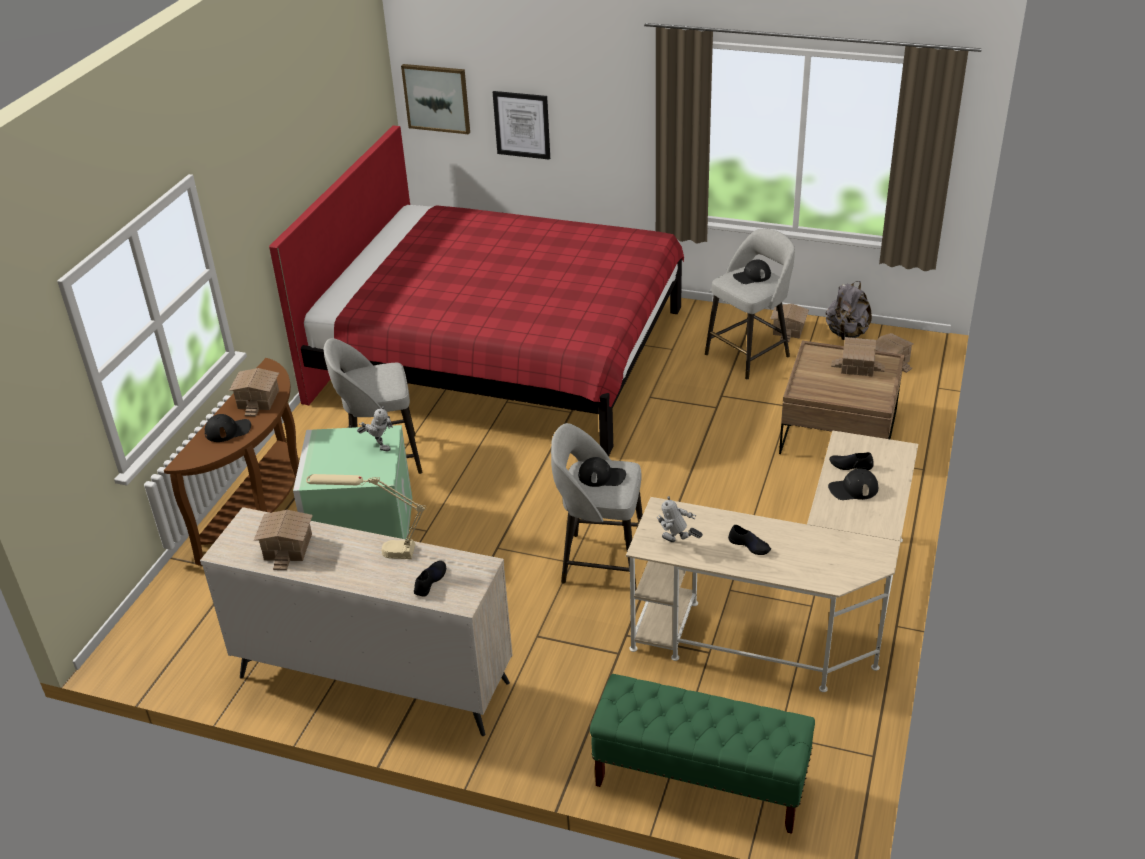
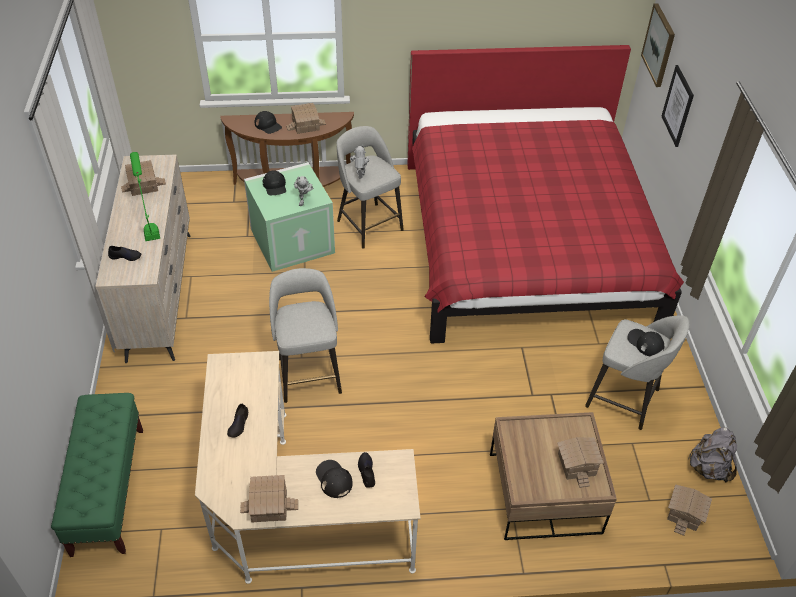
camera: 65 degrees right, 10 degrees up
beige table lamp [306,474,426,559] -> green table lamp [130,152,160,241]
black cap [578,457,626,487] -> black cap moved to [263,170,286,195]
toy robot [657,496,703,542] -> toy robot moved to [350,145,369,179]
toy house [770,304,809,342] -> toy house moved to [240,475,298,522]

